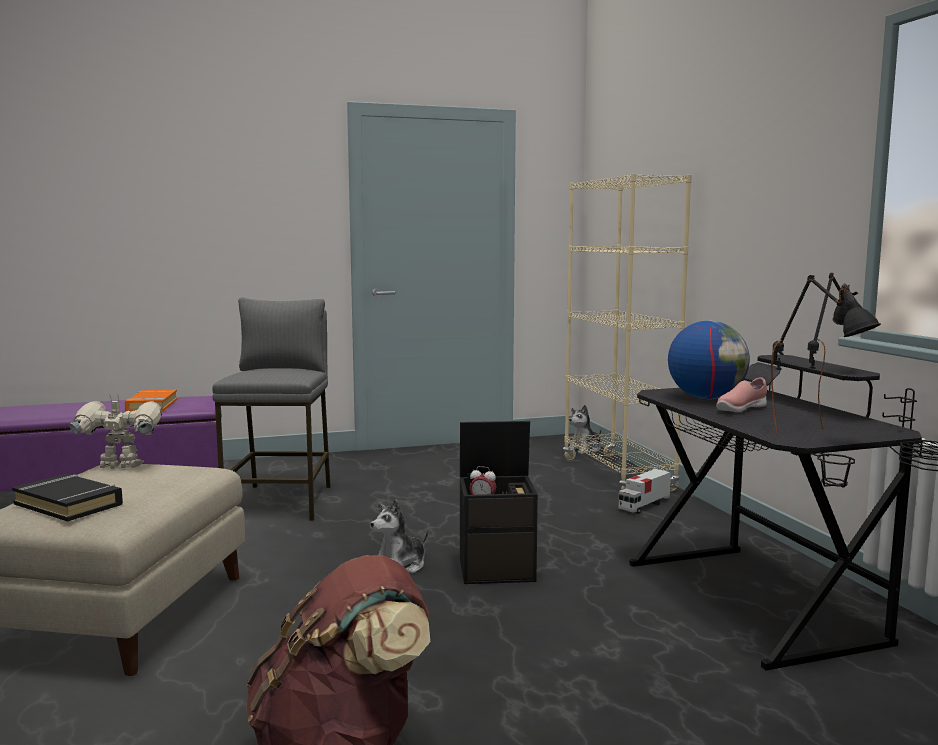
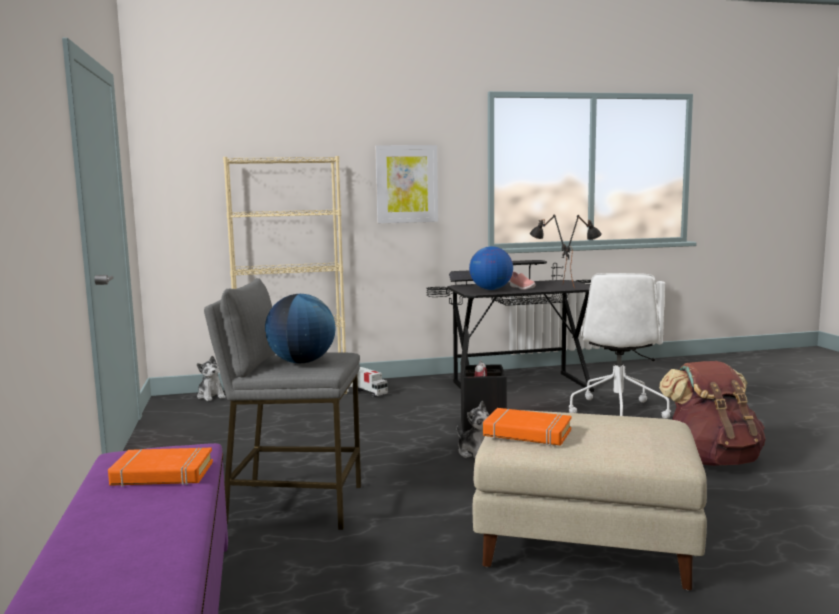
camera: 85 degrees left, 0 degrees up
black book [12,474,123,521] -> none
toy robot [69,394,162,469] -> orange book [483,408,572,446]
none -> globe [265,294,336,363]
none -> picture [375,145,438,223]
none -> white office chair [569,273,671,419]

